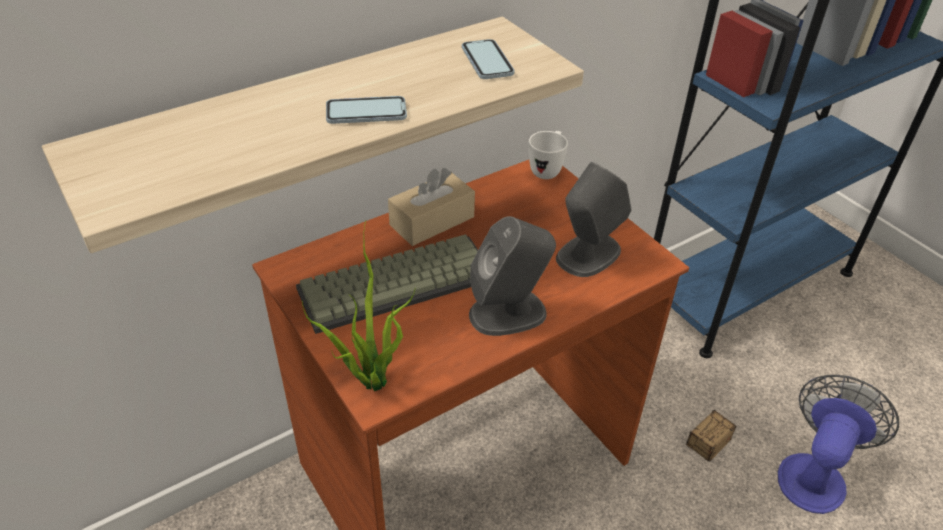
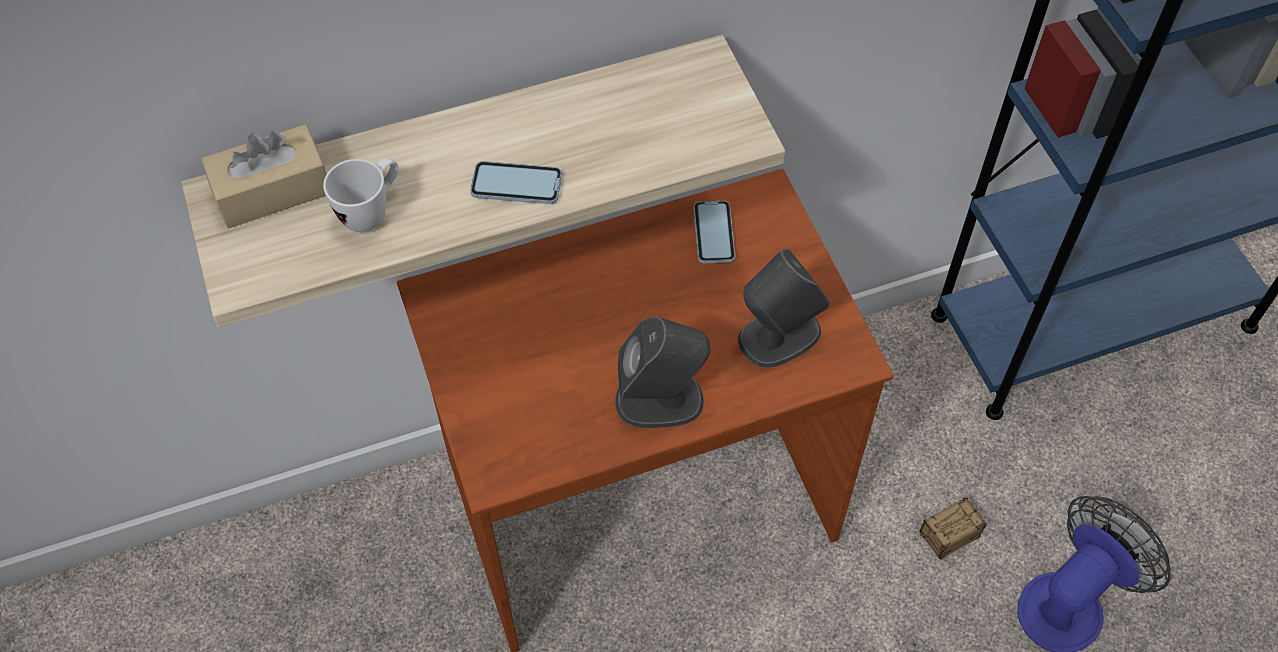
camera: 15 degrees right, 15 degrees up
keyboard [296,234,478,334] -> none
potted plant [302,220,415,391] -> none
beige tissue box [388,168,475,246] -> beige tissue box moved to [201,124,327,228]
phone [462,39,515,79] -> phone moved to [693,201,736,263]
white mug [529,131,568,179] -> white mug moved to [323,157,398,232]

